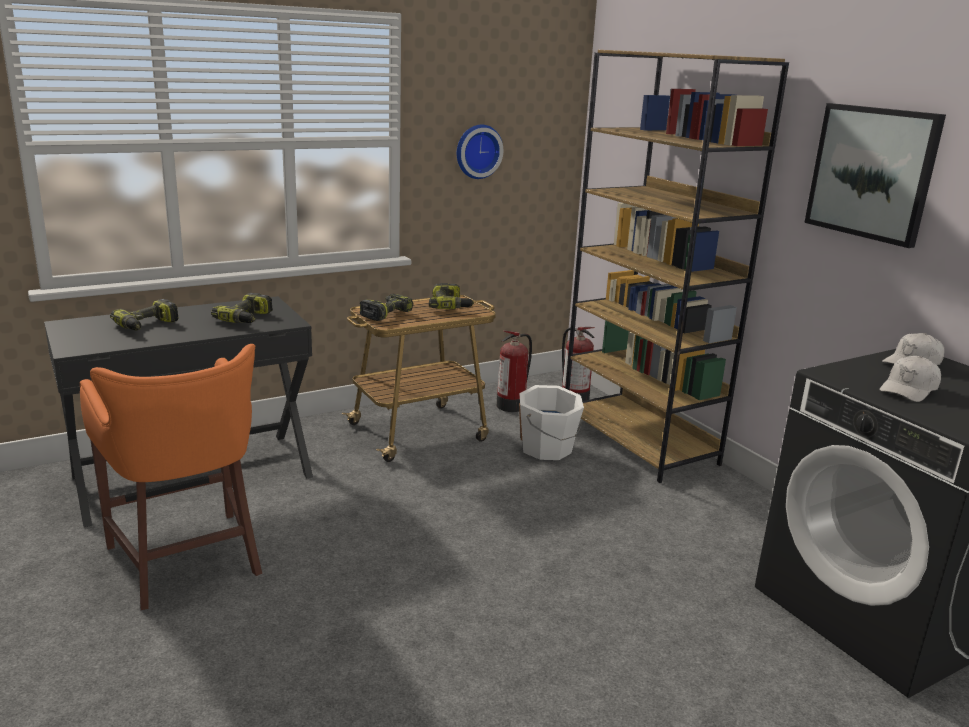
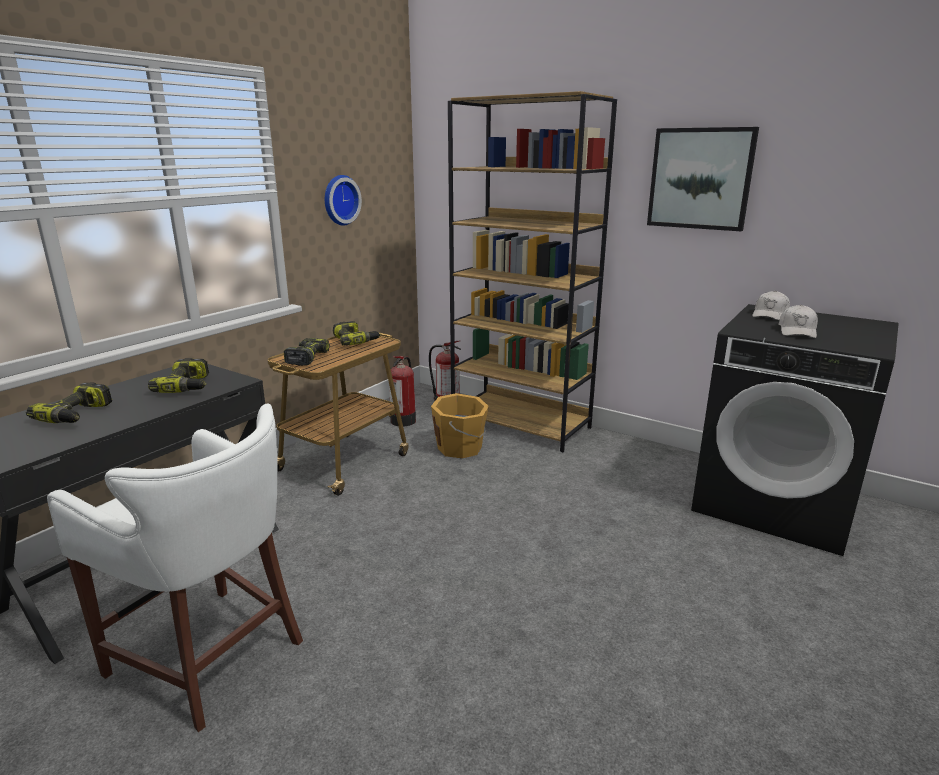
camera: 25 degrees left, 0 degrees up
orange stool [80,344,262,610] -> white stool [47,403,303,732]
white bucket [519,385,584,460] -> orange bucket [431,393,489,459]

